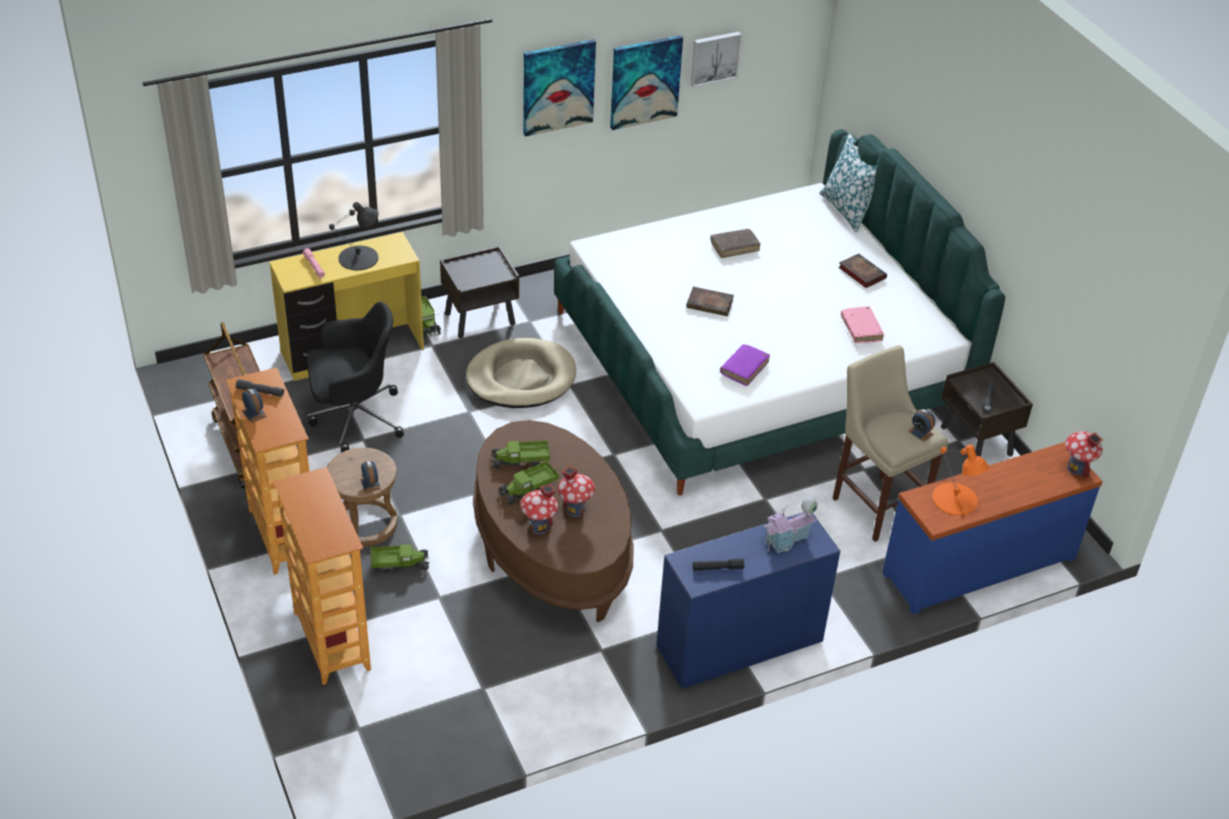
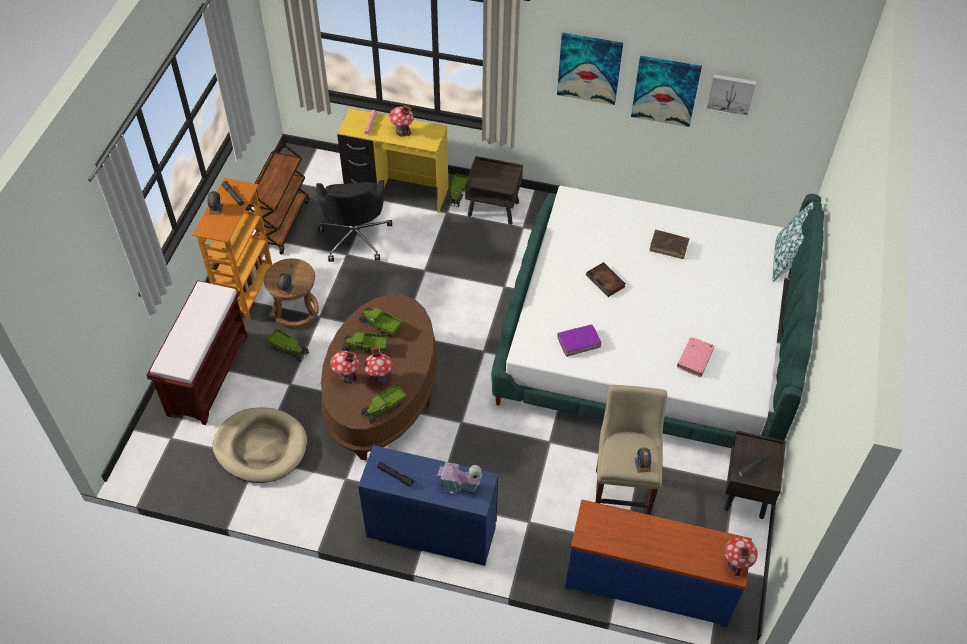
camera: 40 degrees right, 10 degrees up
bookcase [273,467,371,685] -> brown bench [147,280,248,425]
black office chair [307,302,404,453] -> black office chair turned 60 degrees clockwise [316,180,392,262]
black table lamp [329,202,379,270] -> toy house [389,106,414,137]
beige dog bed [466,338,576,408] -> beige dog bed moved to [213,407,307,483]
book [838,254,887,288] -> none
orange table lamp [932,444,989,516] -> none
none -> toy truck [361,383,407,424]

